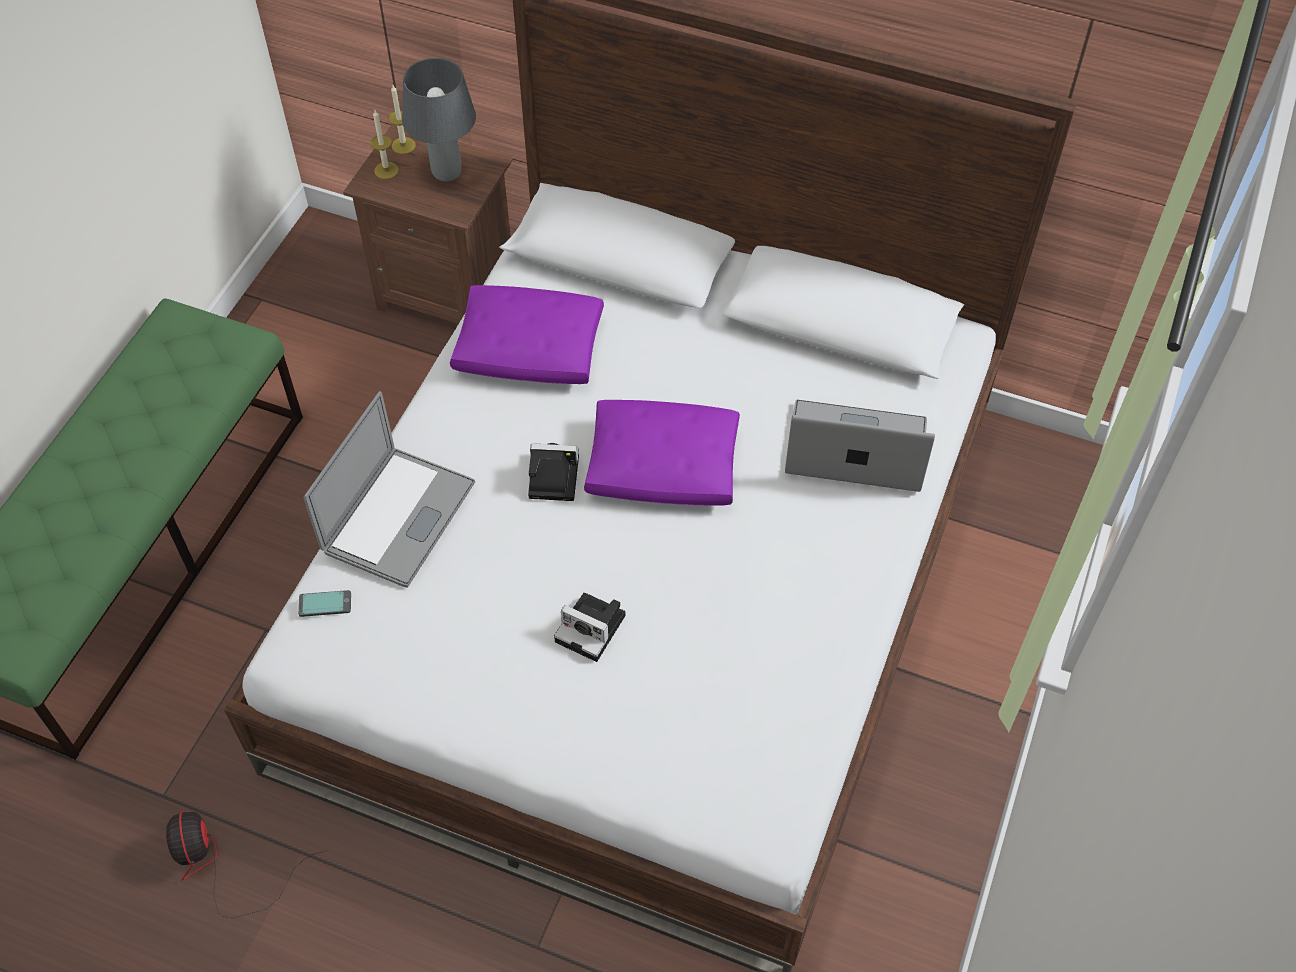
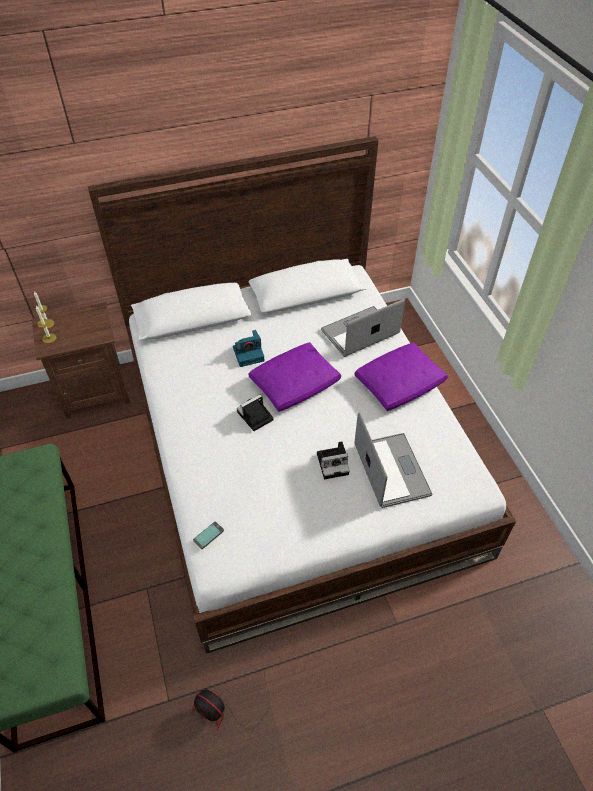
camera: 40 degrees left, 5 degrees down
laptop [304,391,475,588] -> laptop moved to [354,412,432,508]
grey table lamp [402,58,476,182] -> none
purple pillow [450,285,604,384] -> purple pillow moved to [355,343,448,411]
none -> camera [233,330,264,367]

